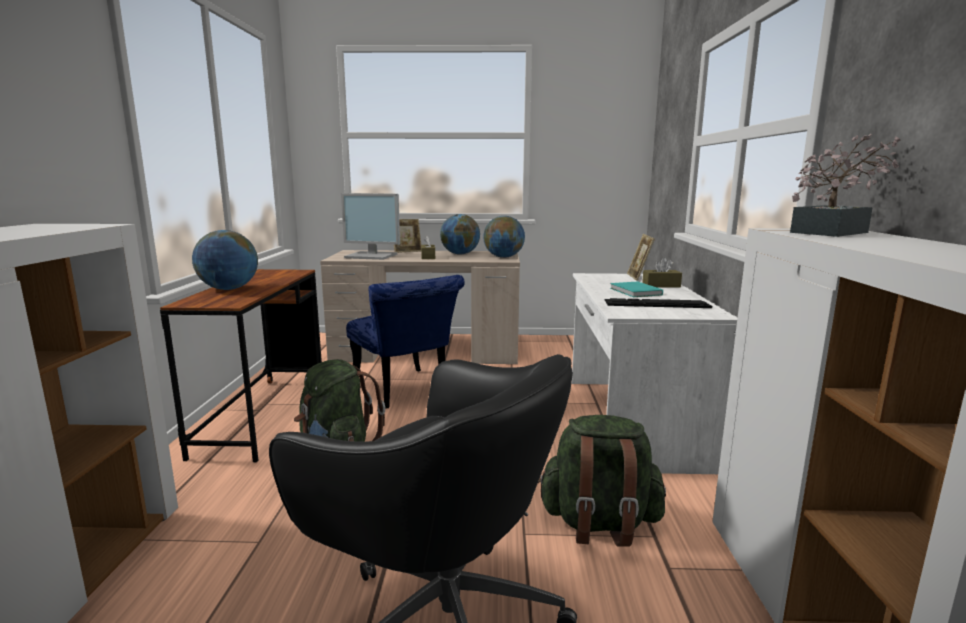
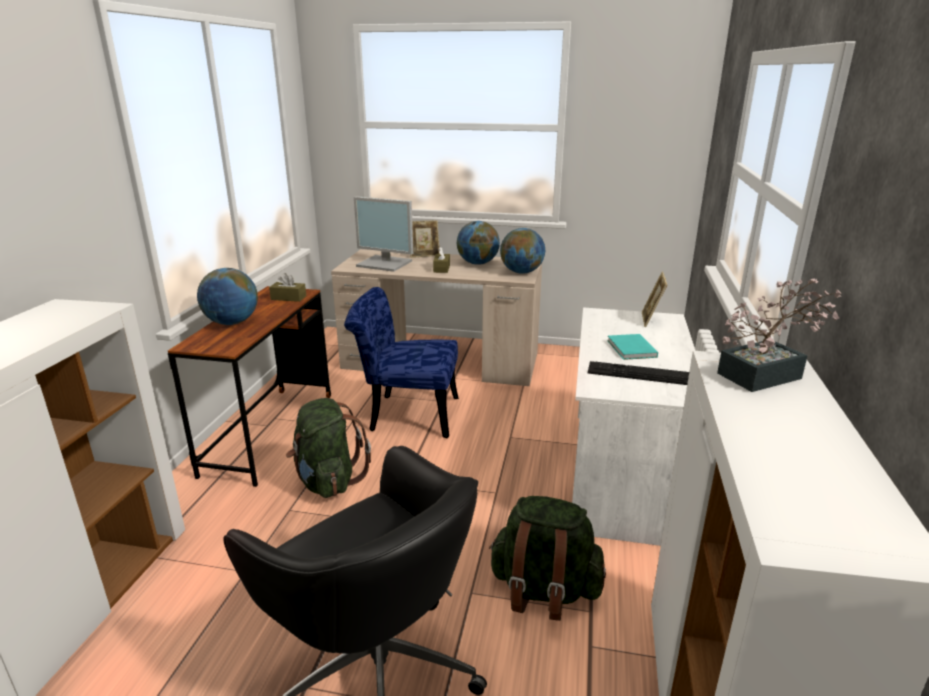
camera: 10 degrees right, 10 degrees up
blue chair [346,275,465,409] -> blue chair turned 120 degrees clockwise [344,287,459,438]
brown tissue box [642,258,682,288] -> brown tissue box moved to [269,273,306,302]

